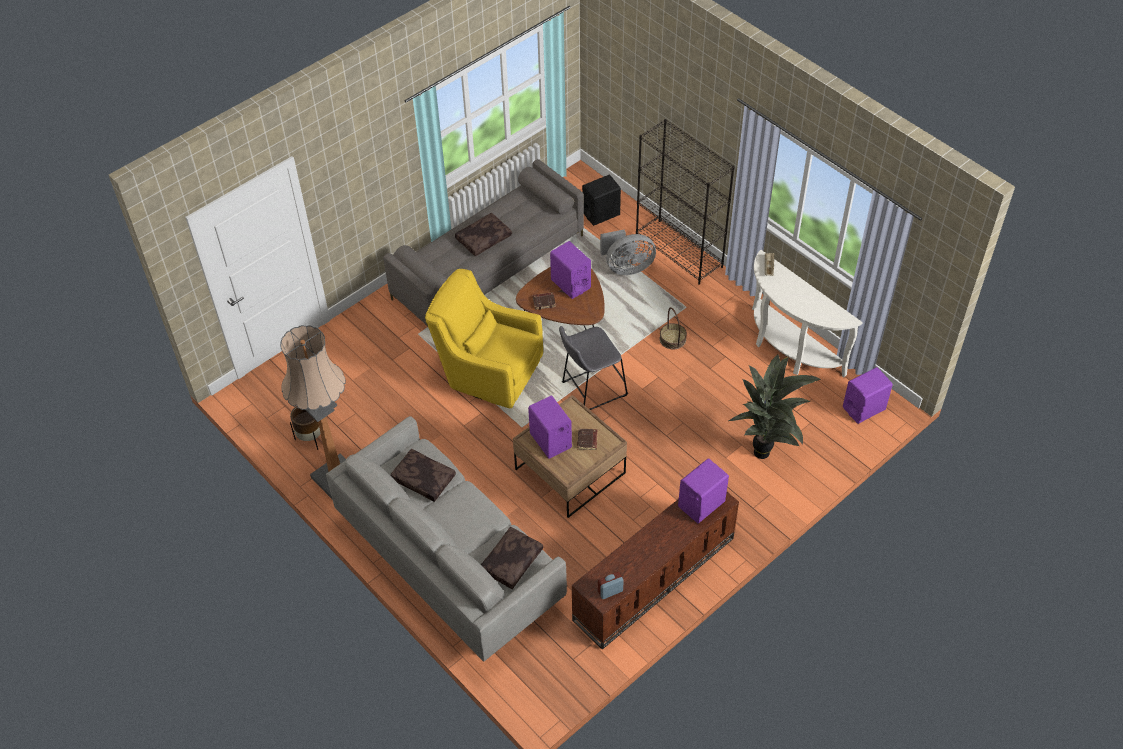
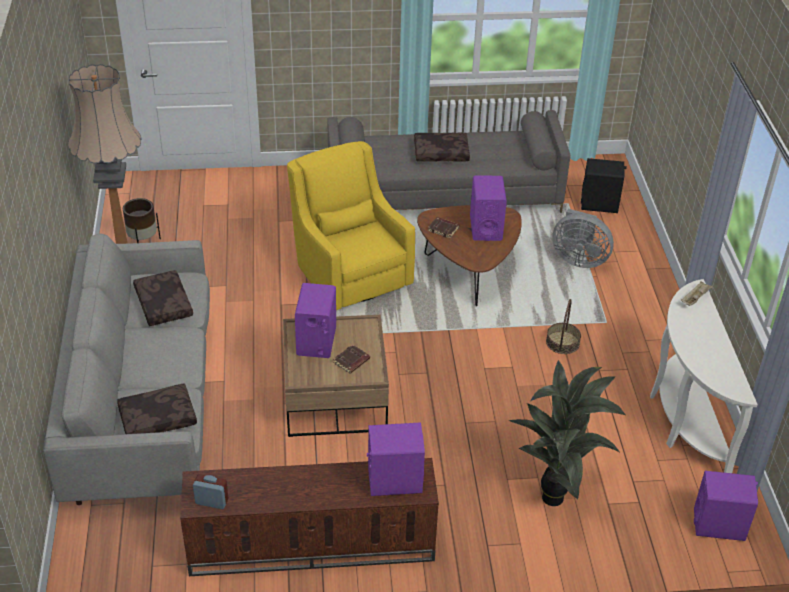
camera: 35 degrees right, 10 degrees down
grey stool [559,326,628,410] -> none
black bookcase [636,119,735,285] -> none

